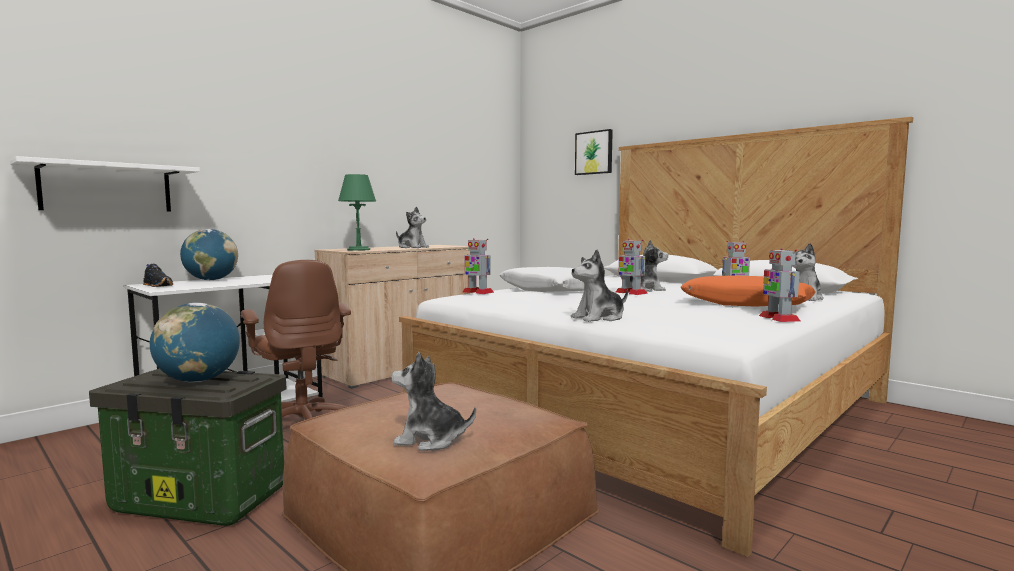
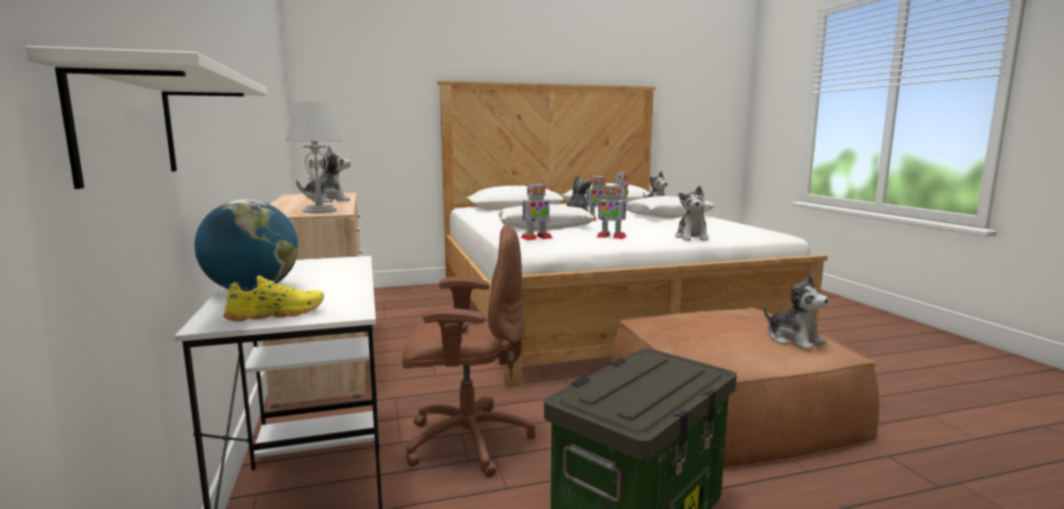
camera: 60 degrees left, 5 degrees up
black shoe [143,264,173,287] -> yellow shoe [222,275,324,322]
globe [150,303,240,382] -> none
green table lamp [338,174,376,251] -> grey table lamp [286,102,342,213]
plush toy [391,352,476,451] -> plush toy turned 75 degrees counterclockwise [763,274,829,350]
picture [575,129,613,175] -> none
orange pillow [681,276,816,307] -> white pillow [626,196,715,219]
toy robot [759,248,800,322] -> toy robot moved to [597,184,627,239]

